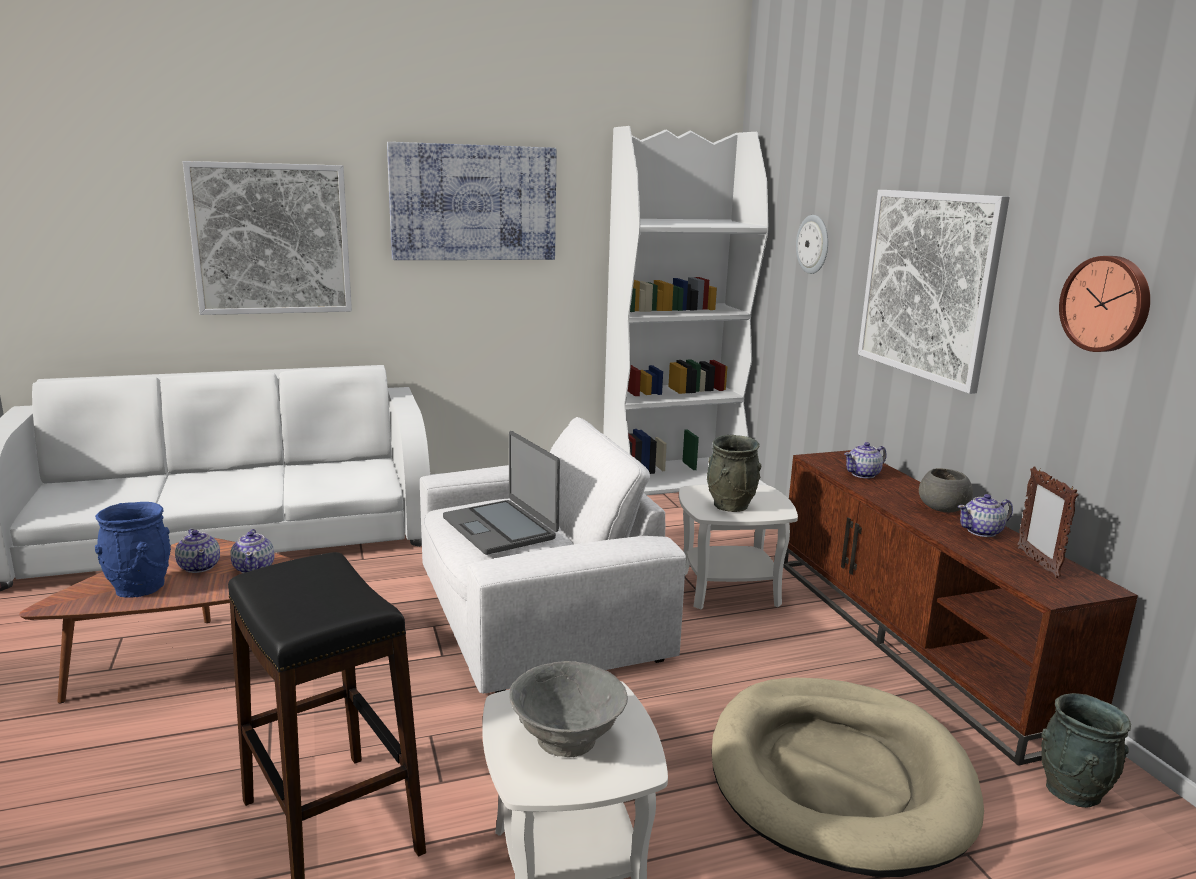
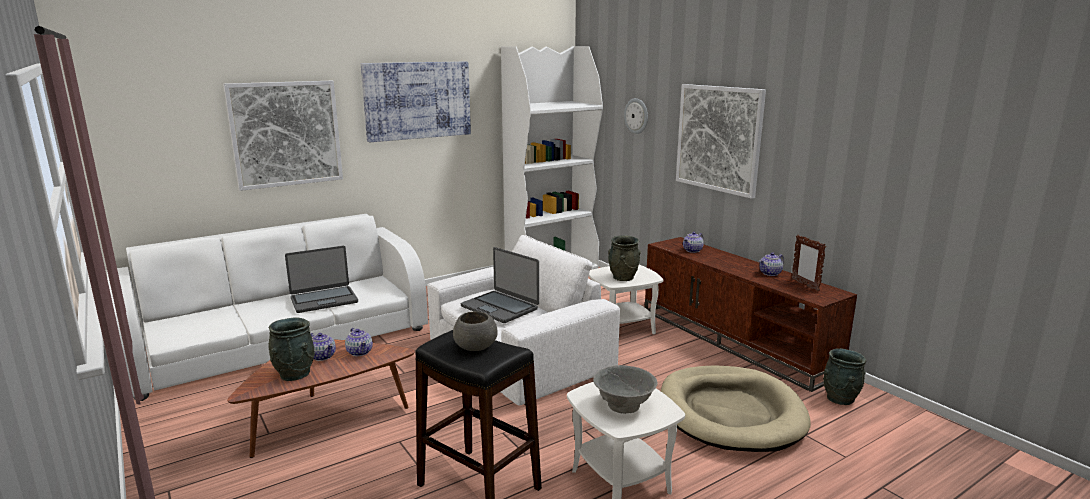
camera: 15 degrees left, 0 degrees up
blue vase [95,502,171,598] -> grey vase [269,317,315,381]
grey bowl [919,468,973,512] -> grey bowl moved to [453,311,497,351]
wall clock [1059,256,1150,352] -> none
none -> laptop [285,246,358,313]

